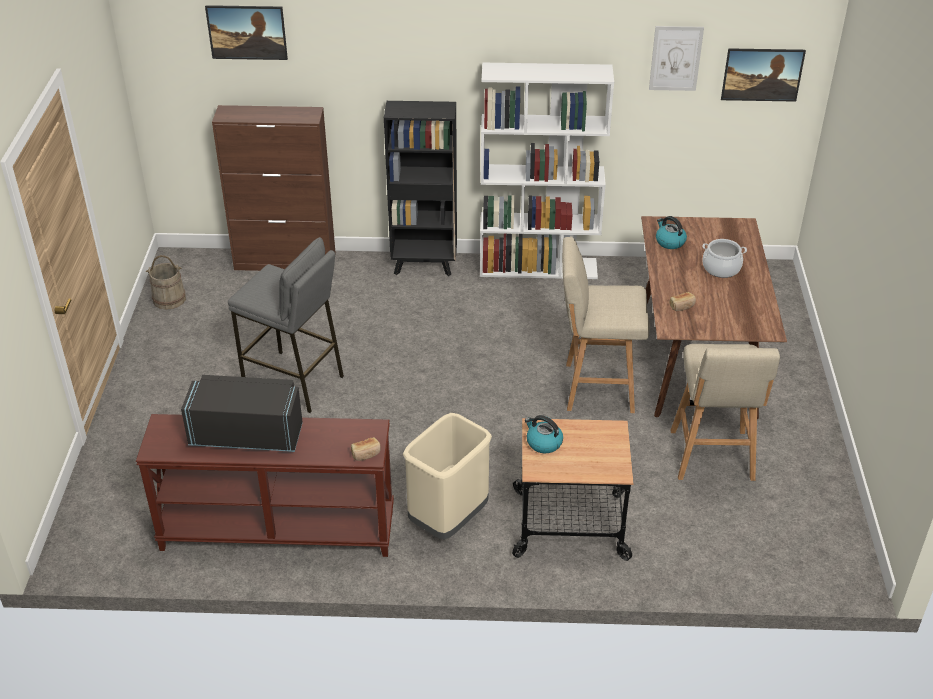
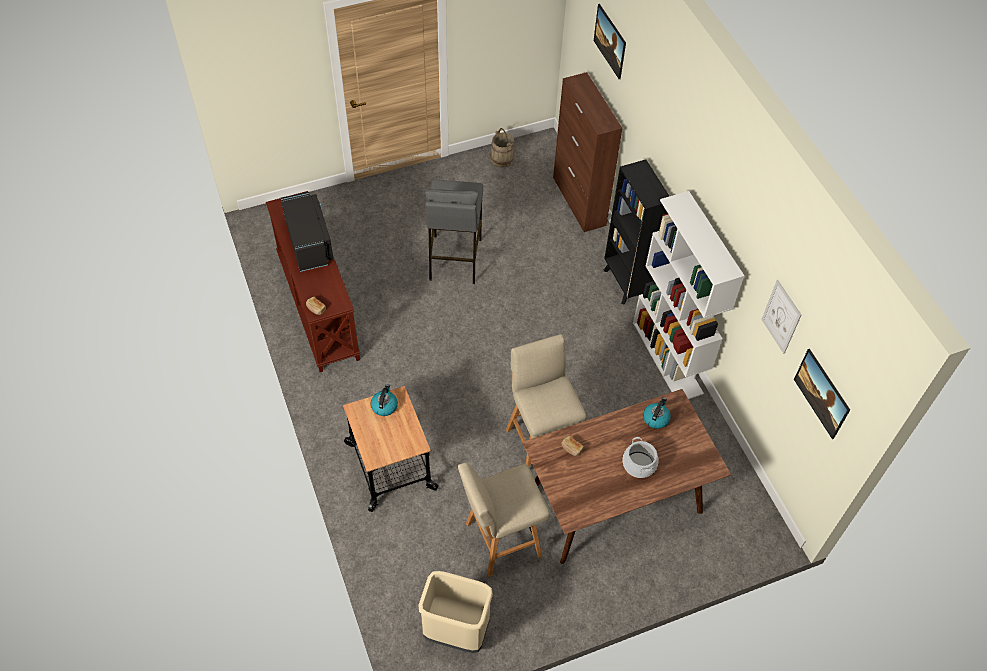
camera: 65 degrees right, 15 degrees up
beige trash can [403,413,492,540] -> beige trash can moved to [418,571,493,653]

